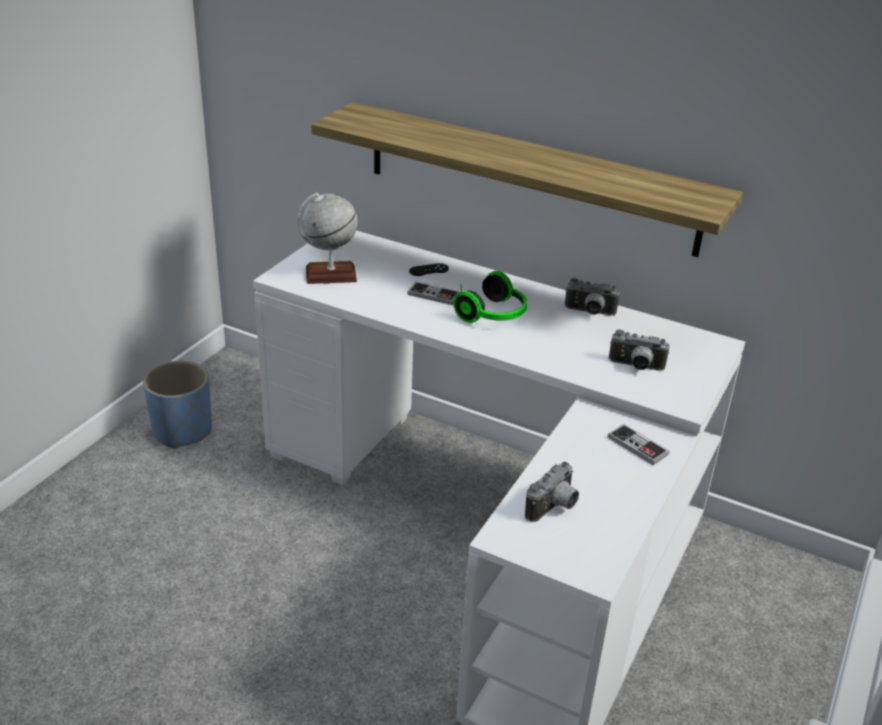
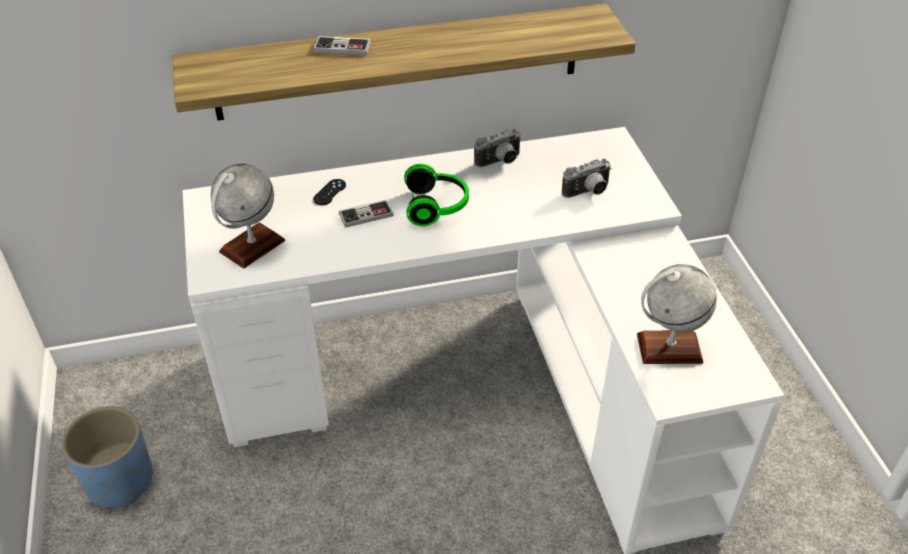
camera: 40 degrees left, 10 degrees up
camera [525,462,579,522] -> globe [637,264,717,364]
game controller [608,424,670,465] -> game controller moved to [314,36,371,55]

